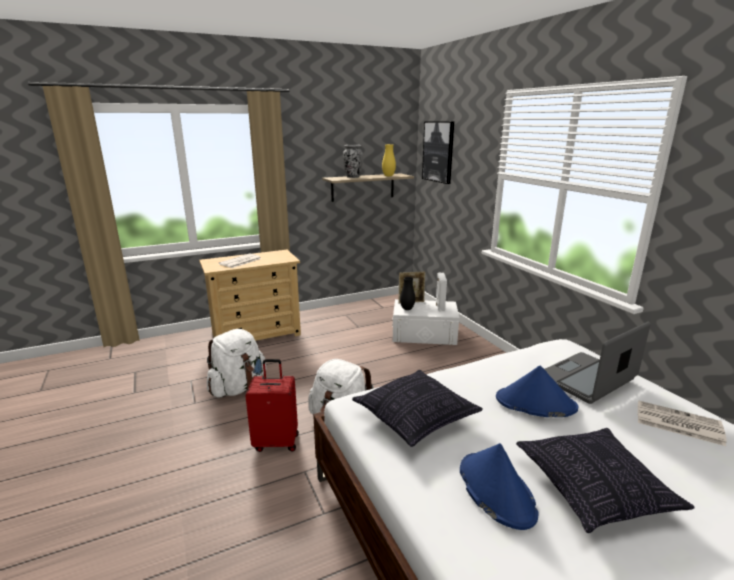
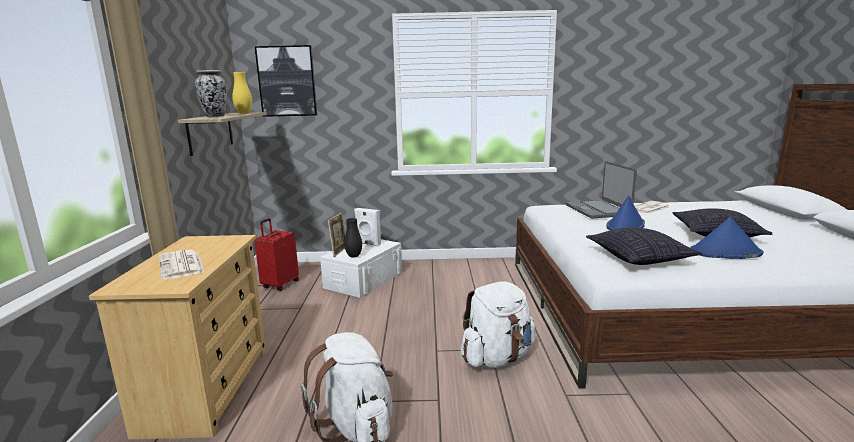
camera: 65 degrees left, 5 degrees down
red suitcase [246,359,299,452] -> red suitcase moved to [254,218,299,291]

